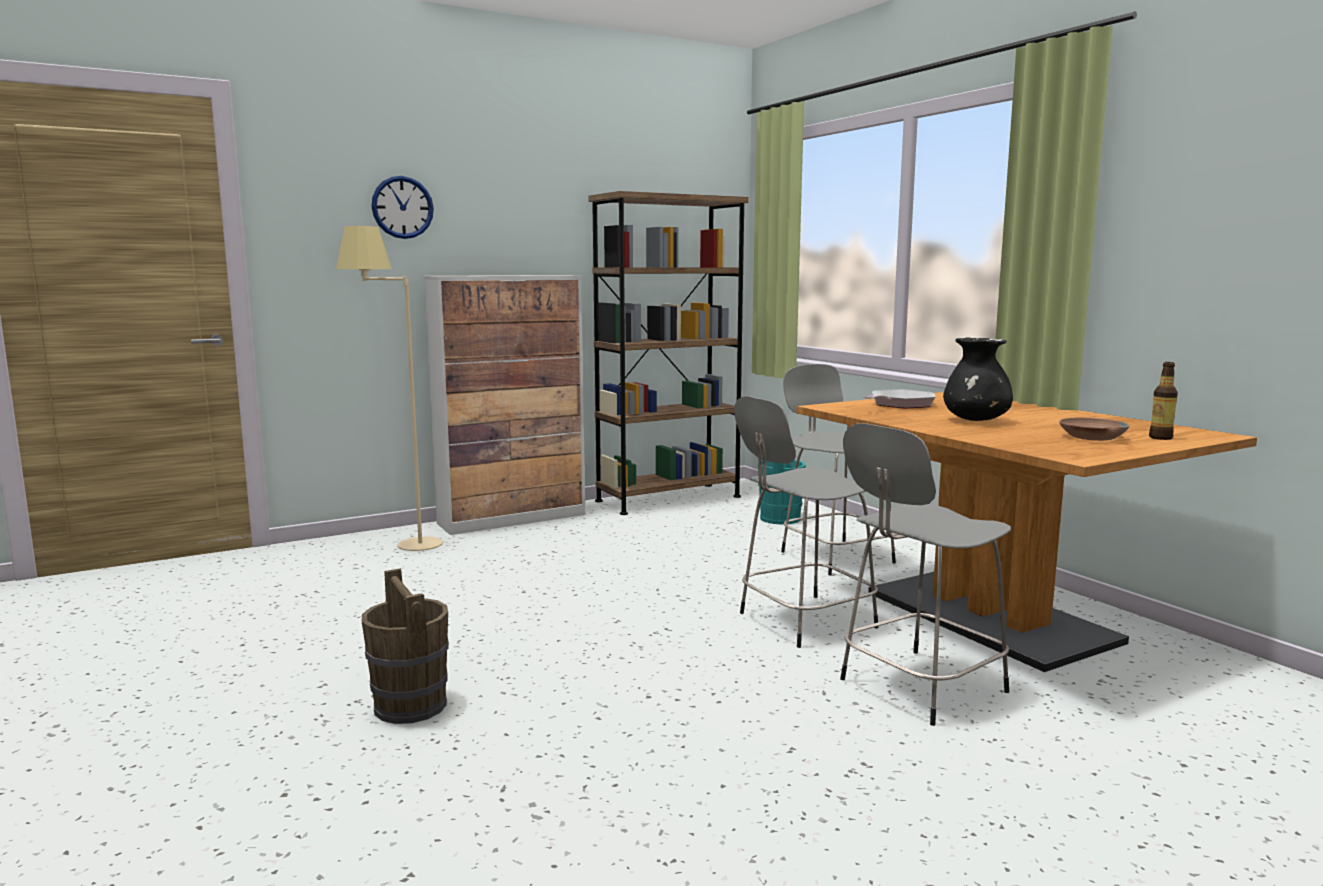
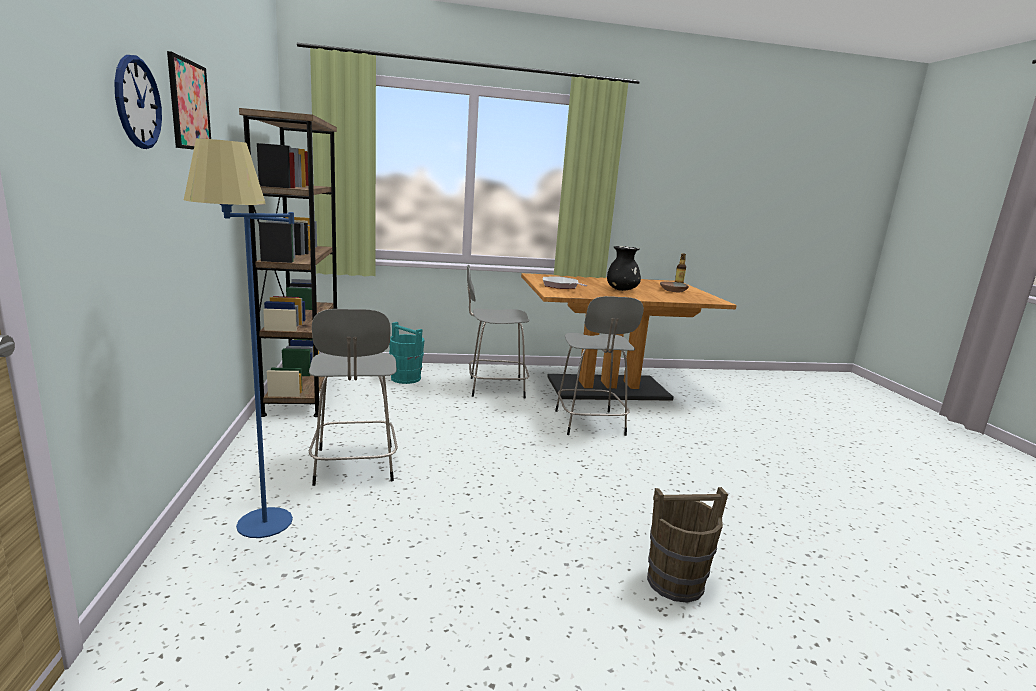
camera: 70 degrees left, 5 degrees up
beige floor lamp [336,226,443,551] -> blue floor lamp [184,138,294,538]
cabinet [424,275,585,535] -> none
grey stool [840,423,1011,726] -> grey stool moved to [309,309,398,486]
none -> picture [167,51,211,150]

